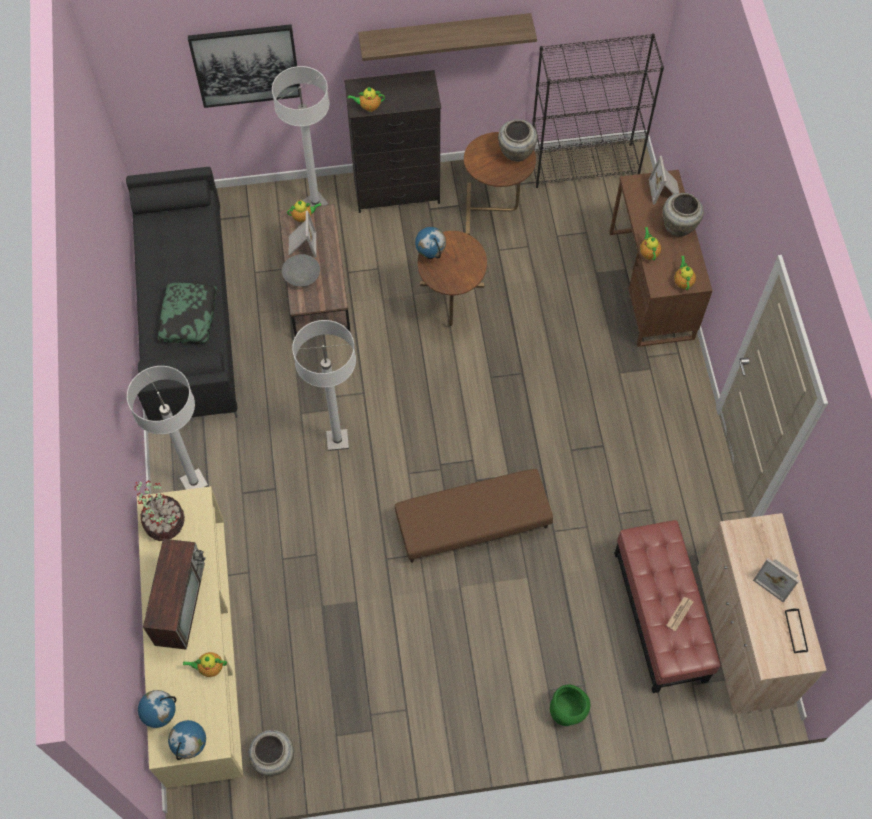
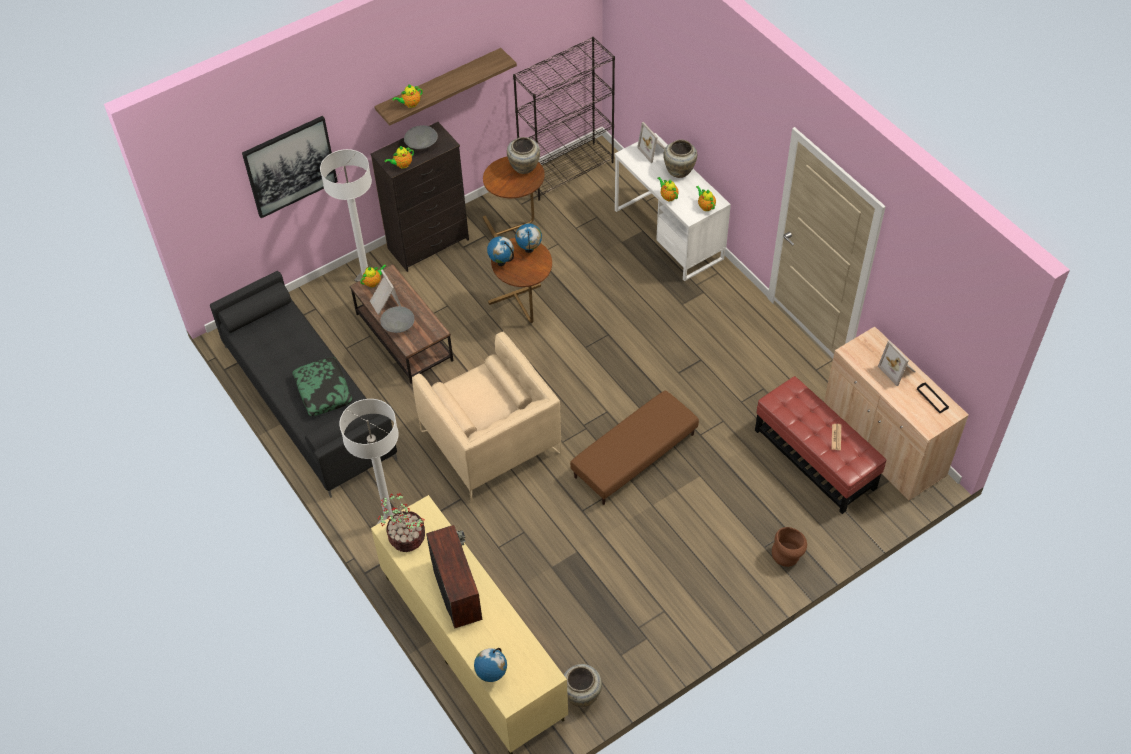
camera: 25 degrees left, 10 degrees down
globe [168,720,206,760] -> globe moved to [515,223,542,253]
teapot [183,652,227,677] -> teapot moved to [392,84,423,108]
white floor lamp [292,320,356,451] -> beige armchair [412,332,561,502]
green vase [550,685,590,726] -> brown vase [772,527,807,567]
brown desk [609,170,712,347] -> white desk [614,133,731,281]
picture frame [753,558,799,603] -> picture frame turned 45 degrees clockwise [878,340,915,386]
none -> grey bowl [404,125,438,149]

